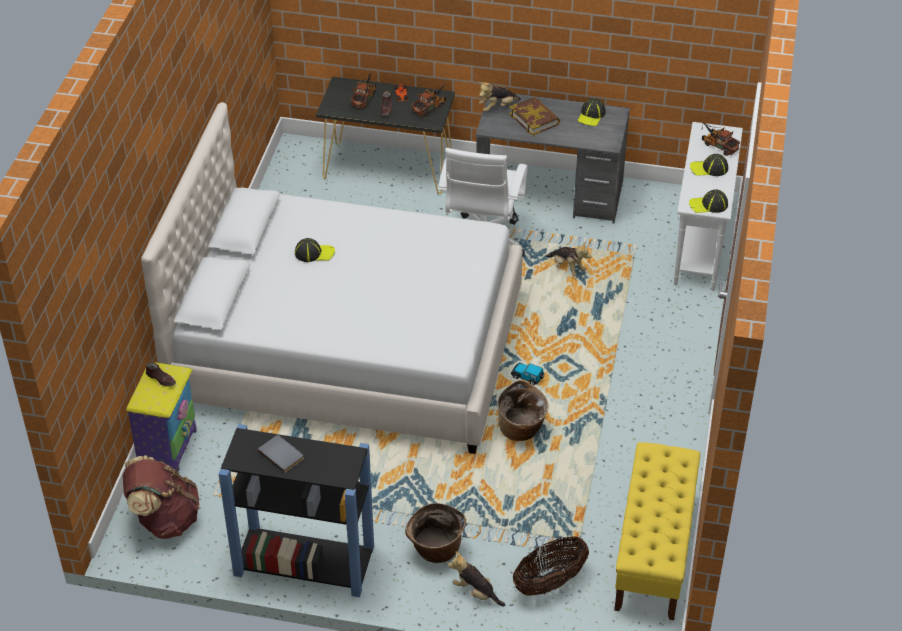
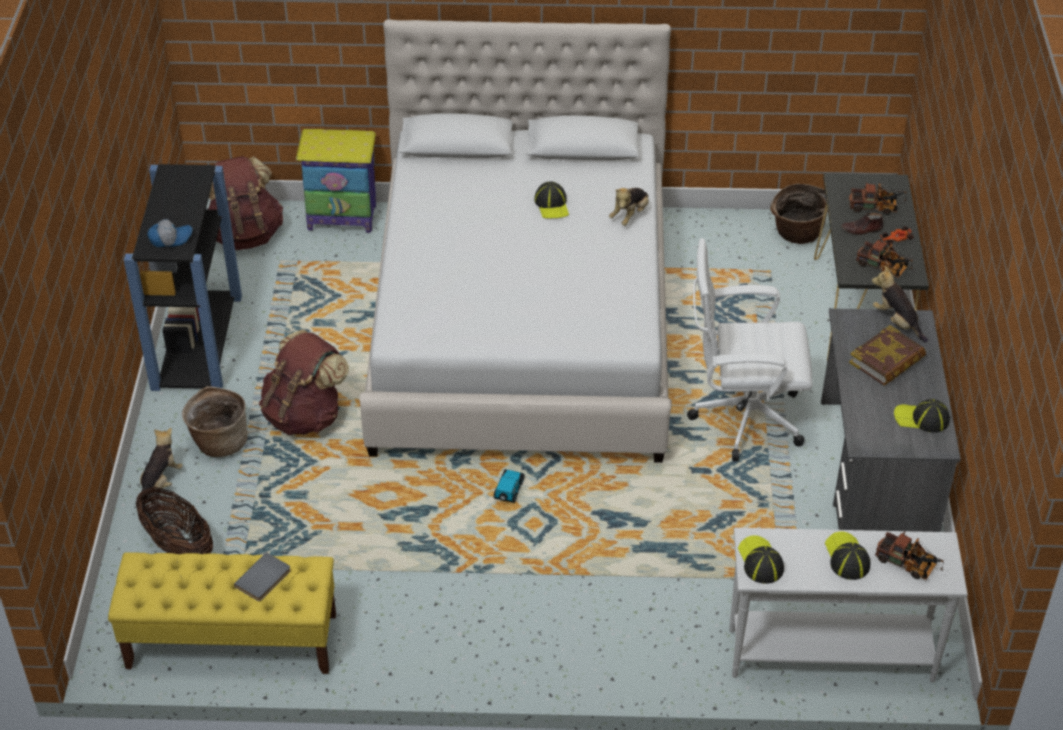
camera: 80 degrees right, 0 degrees up
brown shoe [146,362,176,387] -> none
grey book [258,435,304,473] -> grey book moved to [234,552,291,601]
basket [497,380,548,441] -> basket moved to [770,183,828,244]
plush toy [546,241,591,276] -> plush toy moved to [609,188,649,226]
toy truck [701,122,740,156] -> toy truck turned 90 degrees clockwise [875,531,944,580]
none -> cap [147,219,193,247]
none -> brown backpack [259,329,349,435]

